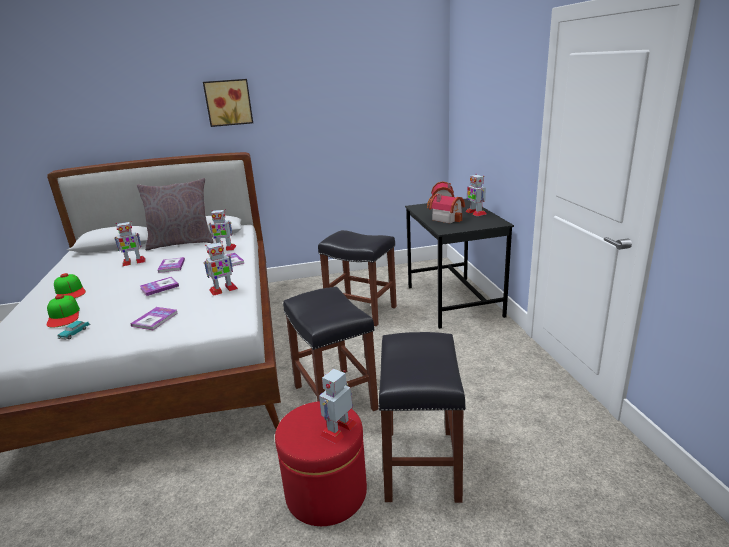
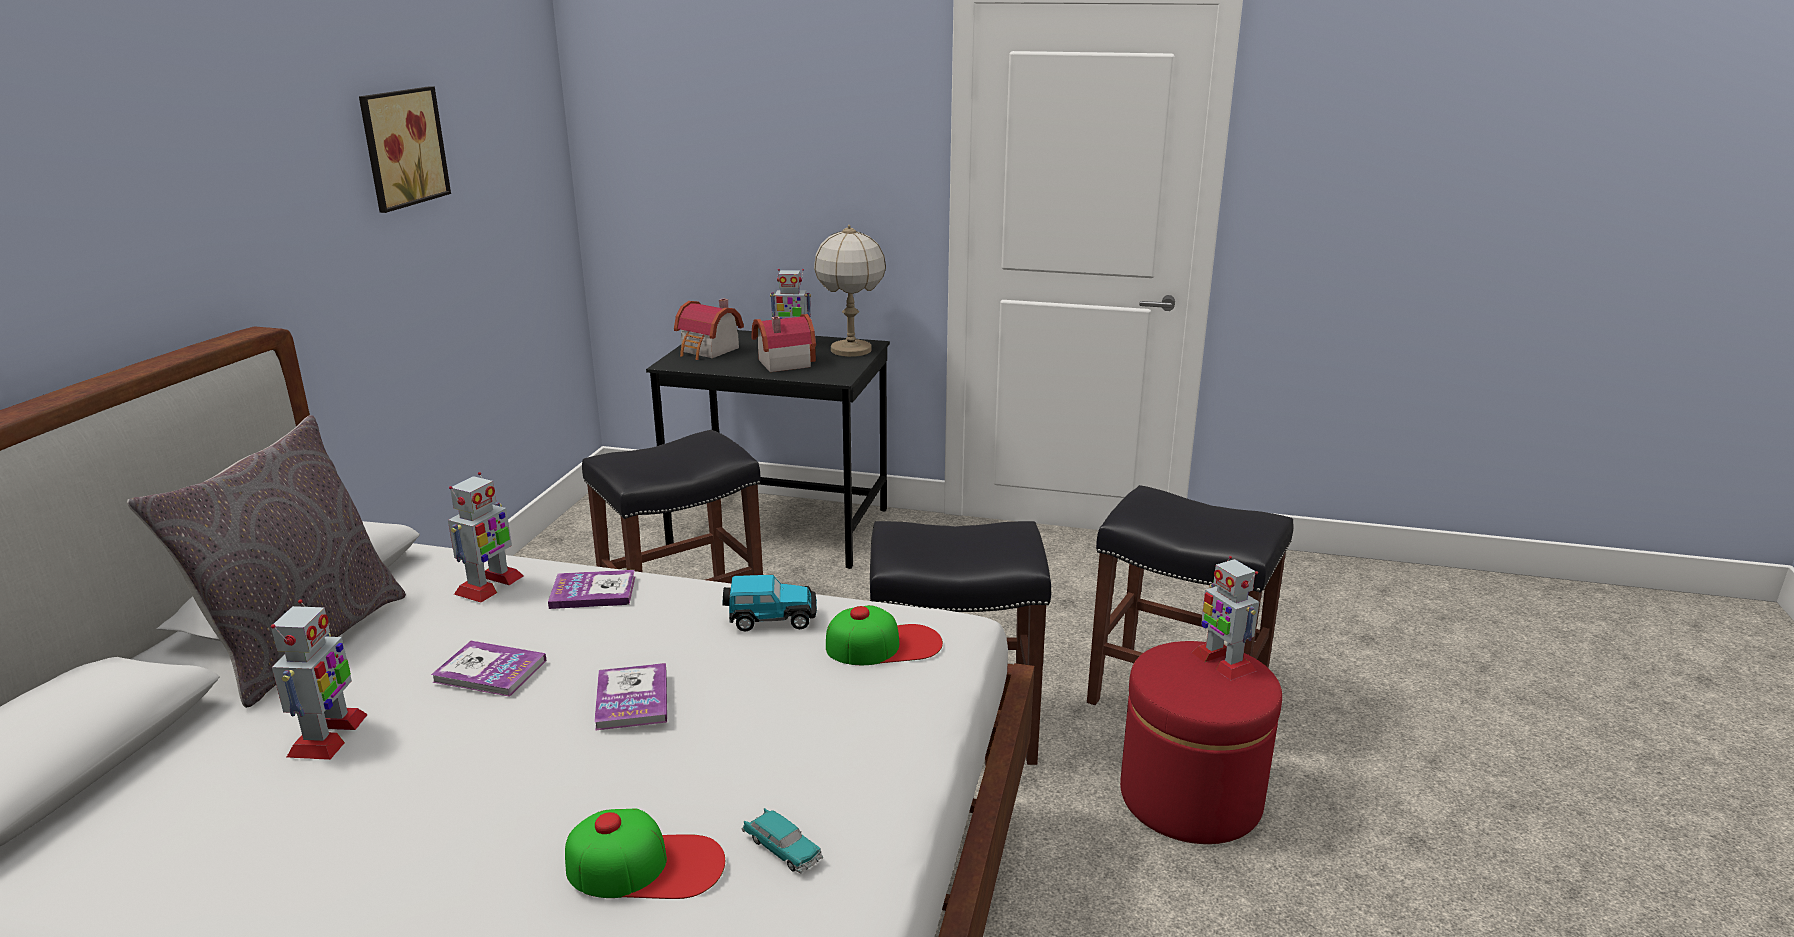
camera: 65 degrees left, 0 degrees up
cap [54,273,86,298] -> cap moved to [826,605,943,665]
book [130,307,178,330] -> none
picture [203,79,253,127] -> picture moved to [359,86,451,213]
toy robot [204,241,238,296] -> toy car [723,575,817,631]
none -> table lamp [814,225,886,357]

